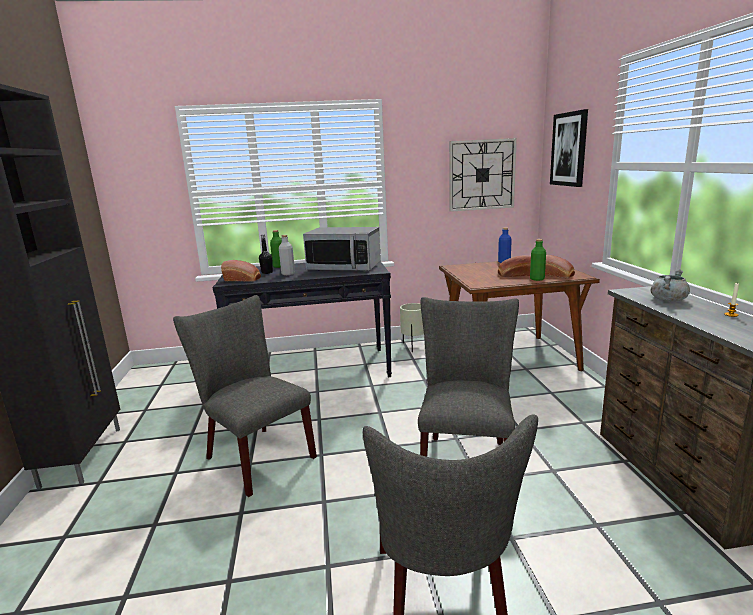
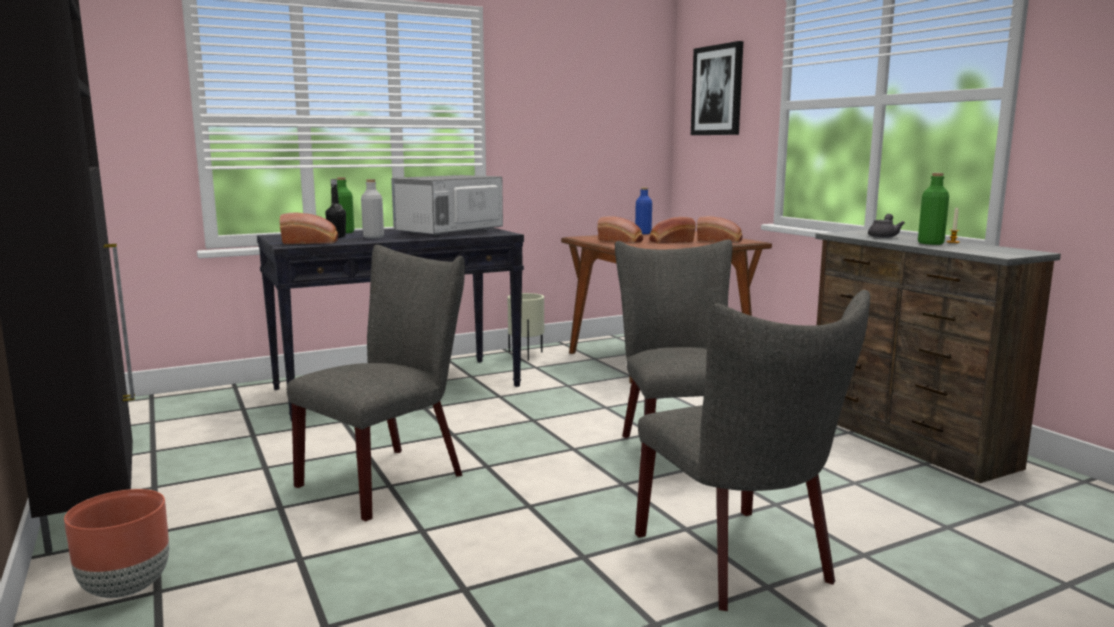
camera: 20 degrees left, 5 degrees down
grey chair [173,295,317,497] -> grey chair turned 105 degrees clockwise [287,245,465,521]
microwave [303,227,381,271] -> microwave turned 135 degrees clockwise [391,175,503,236]
wall clock [449,138,517,212] -> none
green bottle [530,239,546,281] -> green bottle moved to [918,173,949,245]
grey cooking pot [651,269,690,301] -> grey teapot [868,214,905,238]
none -> brown planter [64,489,169,598]
none -> bread [597,216,643,244]

